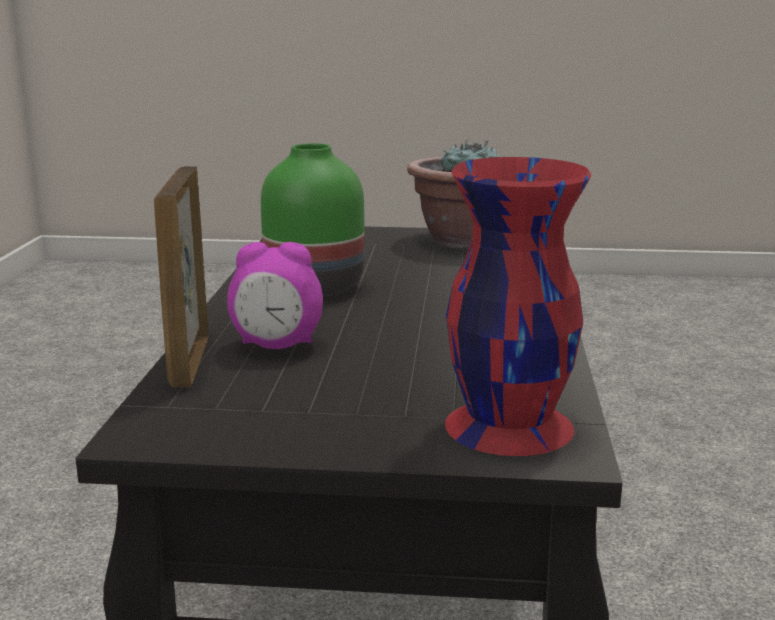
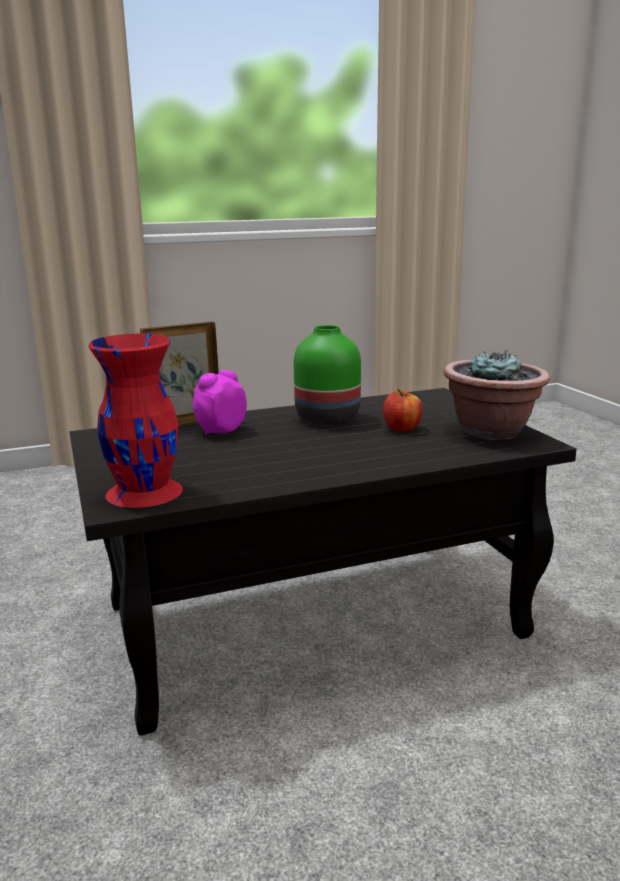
camera: 65 degrees right, 0 degrees up
alarm clock [227,242,323,349] -> alarm clock turned 75 degrees clockwise [192,370,247,435]
none -> apple [383,389,422,432]

